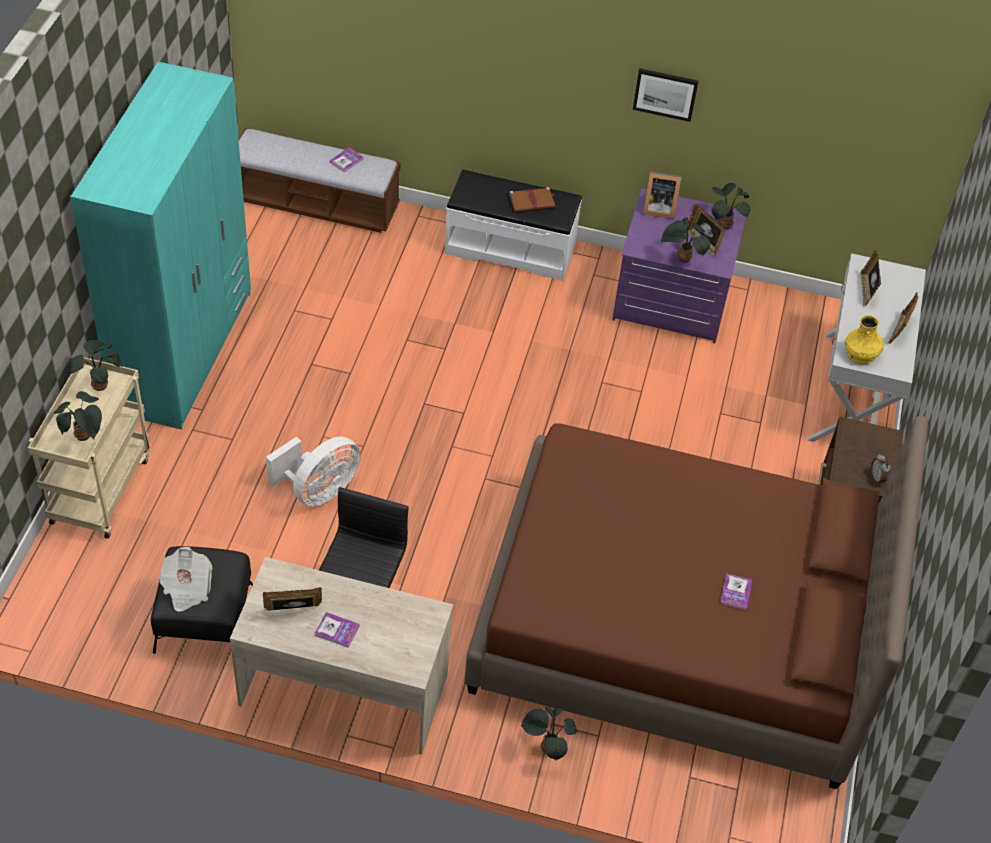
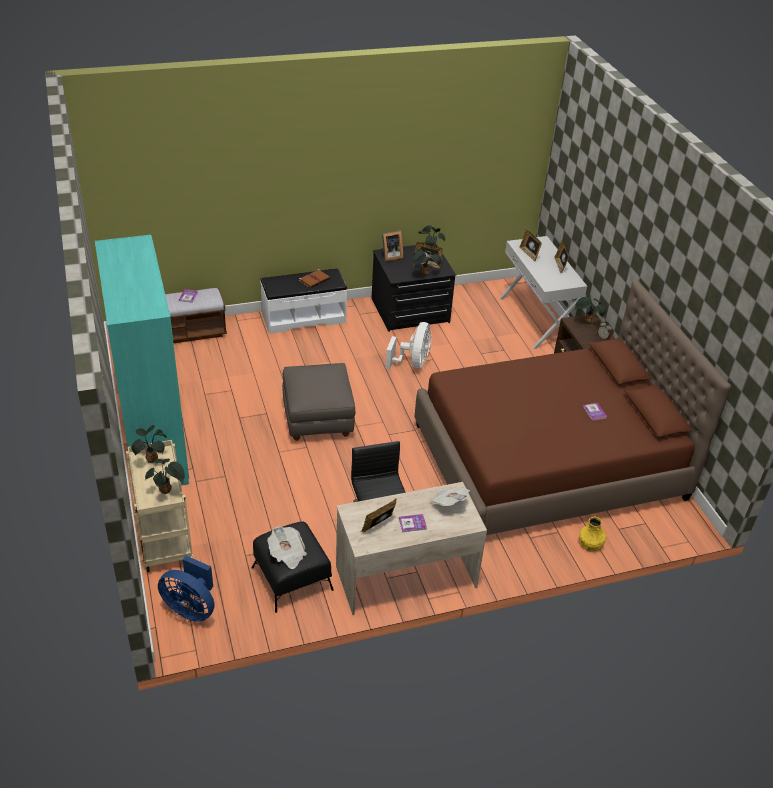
camera: 30 degrees left, 10 degrees down
white fan [266,436,361,507] -> white fan moved to [385,322,431,370]
potted plant [521,707,577,761] -> potted plant moved to [574,295,607,324]
purple dresser [612,188,746,344] -> black dresser [371,244,456,332]
picture [633,68,698,122] -> none
yellow vase [845,315,884,364] -> yellow vase moved to [579,517,606,552]
none -> blue fan [158,556,214,622]
none -> grey ottoman [282,363,355,441]
none -> newspaper [430,487,470,506]

